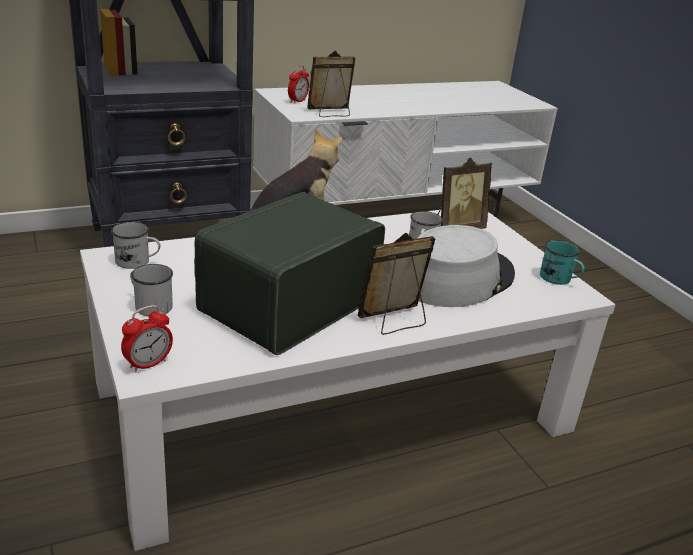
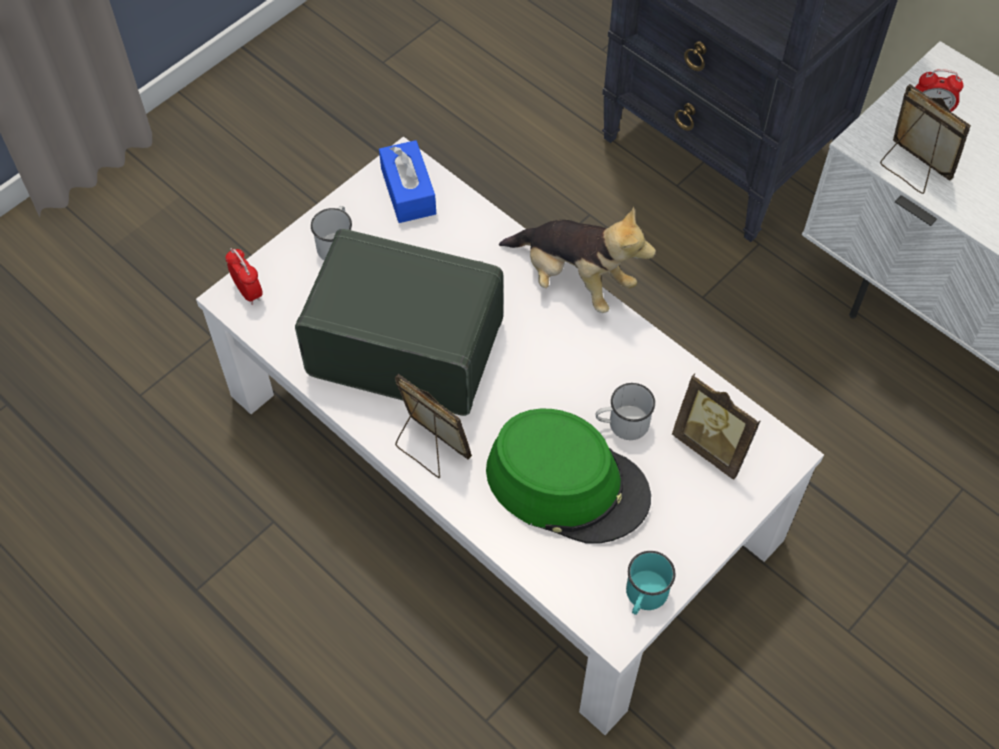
camera: 70 degrees right, 30 degrees up
white mug [111,222,160,269] -> blue tissue box [379,140,436,223]
alarm clock [121,305,173,373] -> alarm clock turned 150 degrees counterclockwise [225,248,263,305]
grey hat [417,225,515,307] -> green hat [486,409,651,544]

